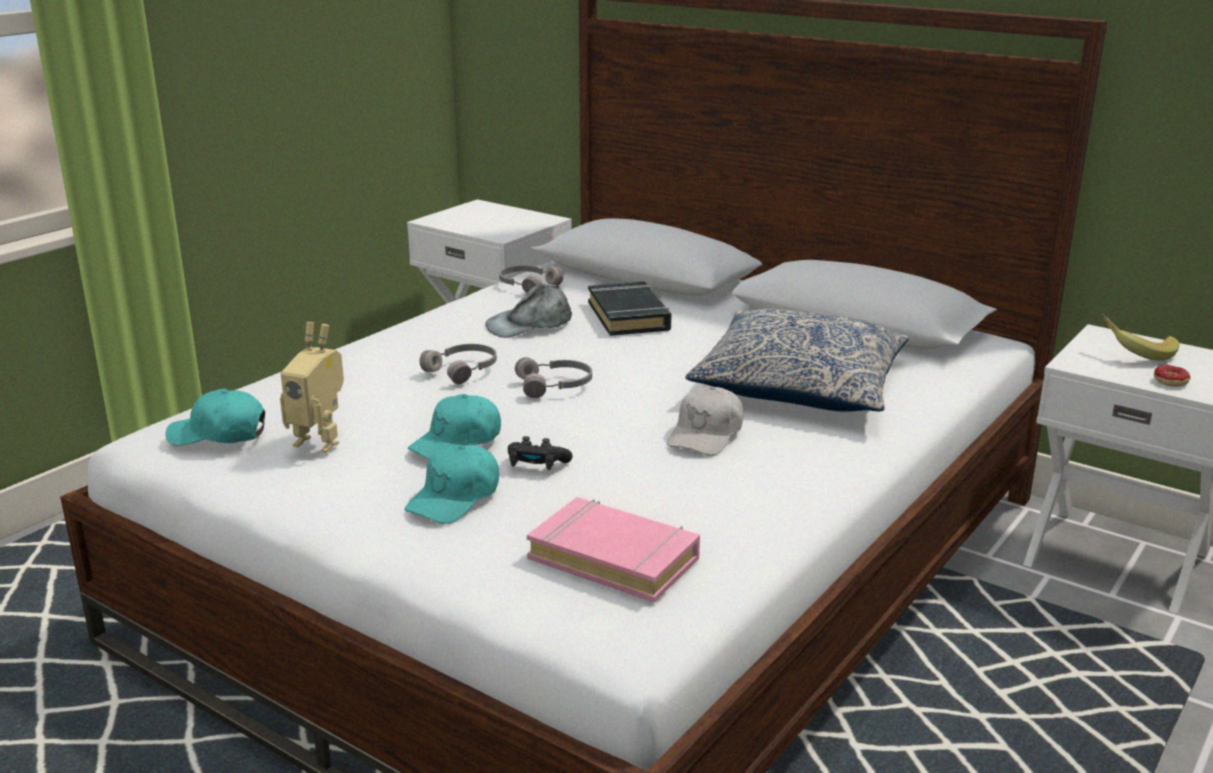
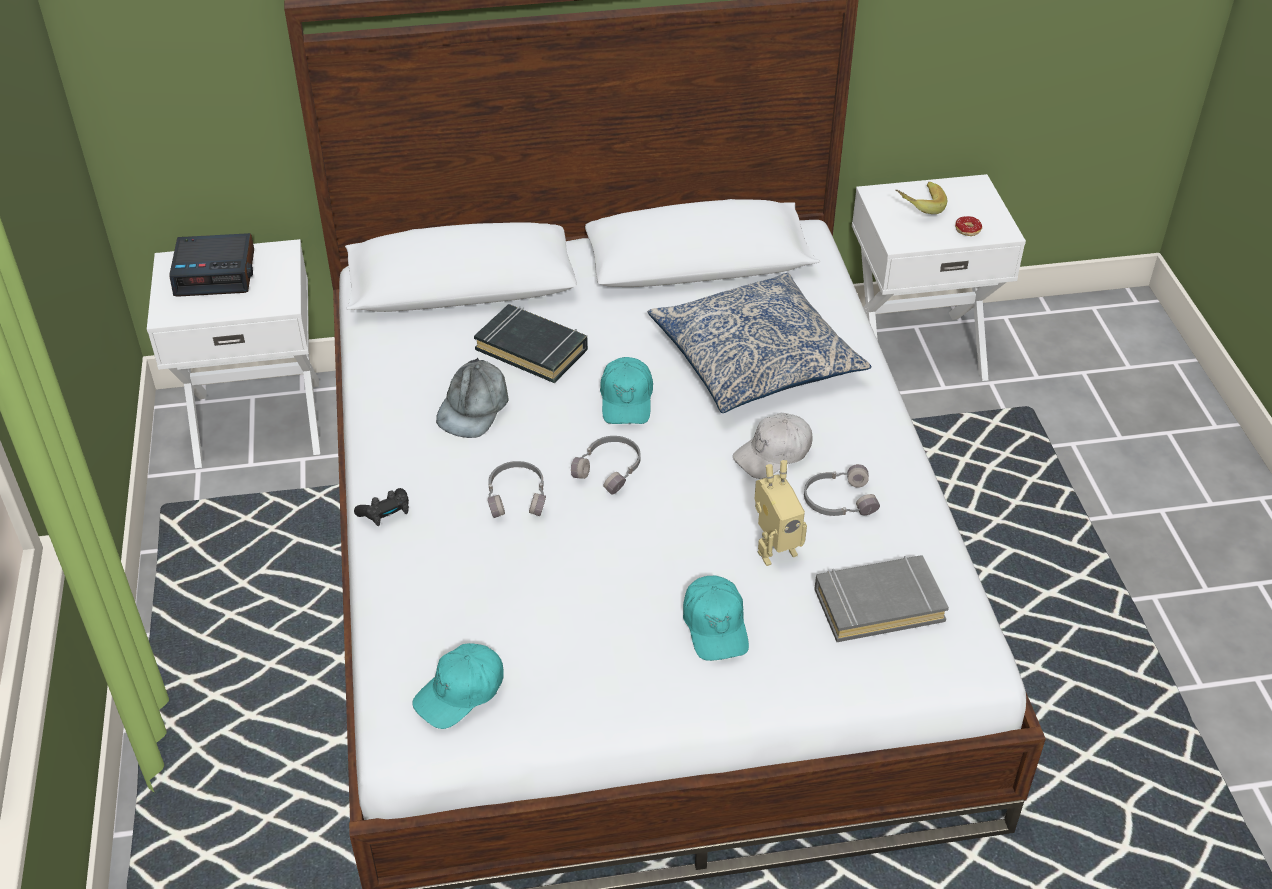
camera: 45 degrees left, 20 degrees up
toy robot [280,322,344,453] -> toy robot moved to [755,460,807,566]
turquoise cap [408,394,501,460] -> turquoise cap moved to [600,357,653,424]
grey headphones [499,266,564,293] -> grey headphones moved to [804,464,880,516]
black game controller [508,436,572,471] -> black game controller moved to [354,488,409,526]
pink book [527,497,700,603] -> grey book [814,555,949,642]
white cap [667,386,744,456] -> white cap turned 75 degrees clockwise [733,413,813,479]
none -> alarm clock [169,233,254,297]

